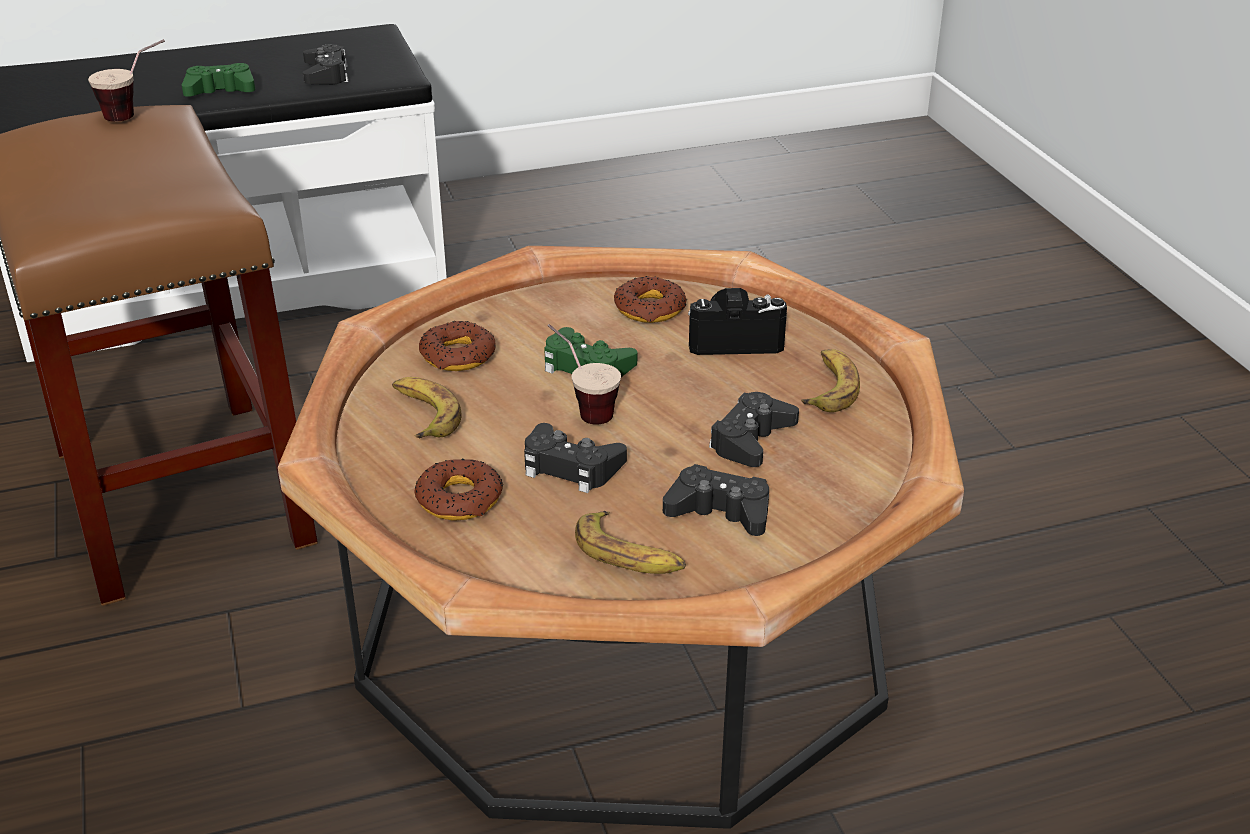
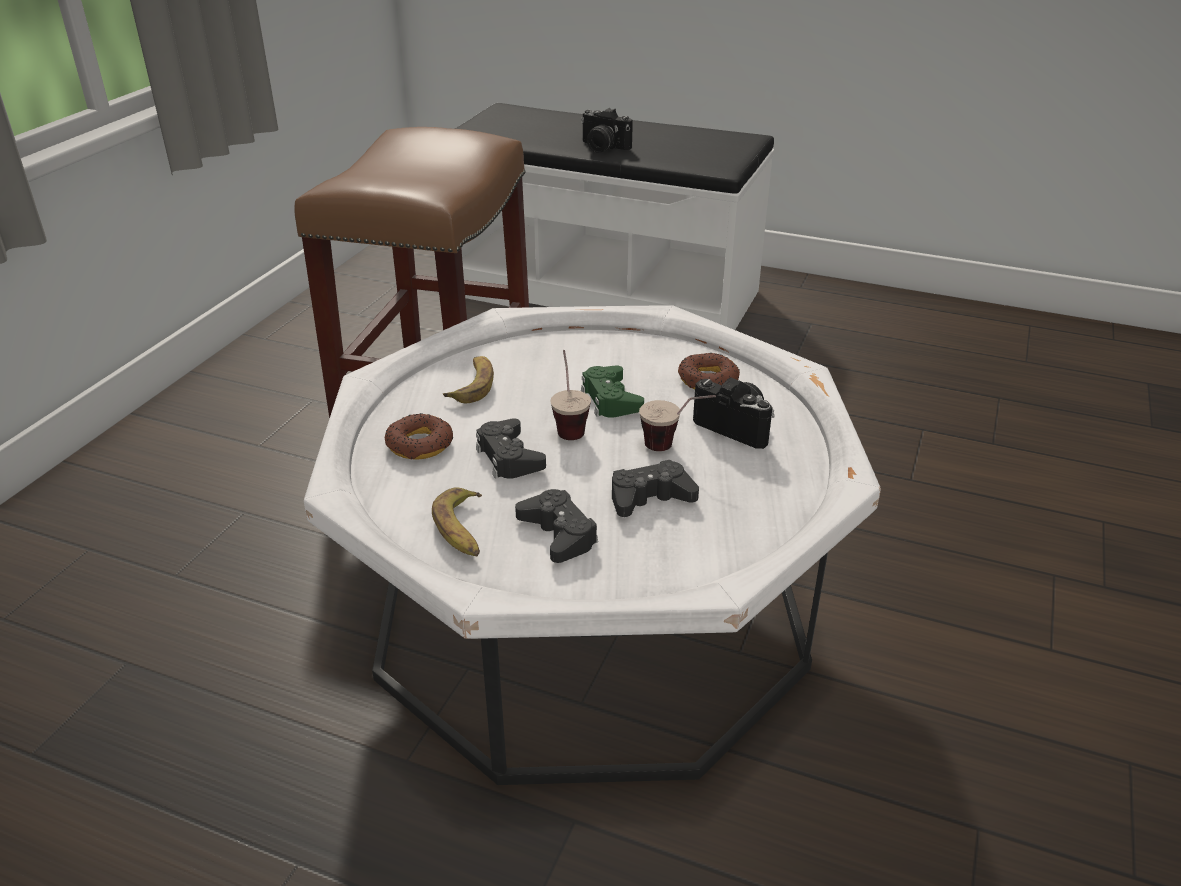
camera: 40 degrees right, 0 degrees up
cup [88,39,165,122] -> cup moved to [639,395,716,451]
green game controller [182,63,255,97] -> camera [581,108,633,153]
brown coffee table [278,246,964,829] -> white coffee table [304,305,881,785]
black game controller [303,44,348,85] -> none
donut [419,321,496,371] -> none
banana [801,349,860,412] -> none

